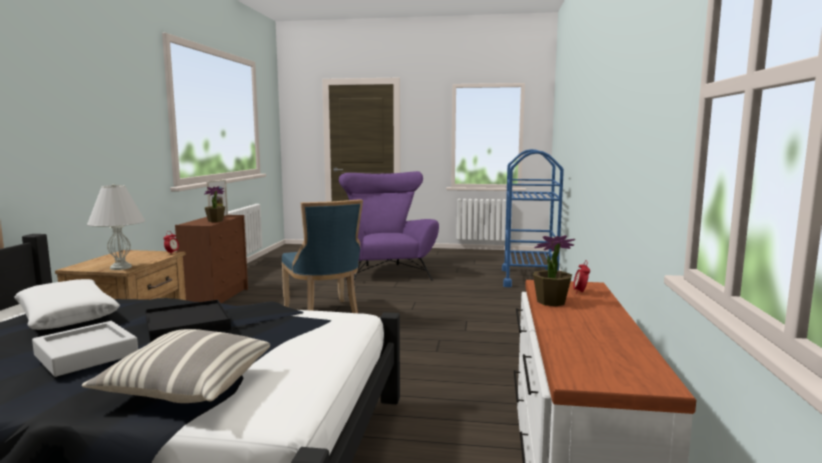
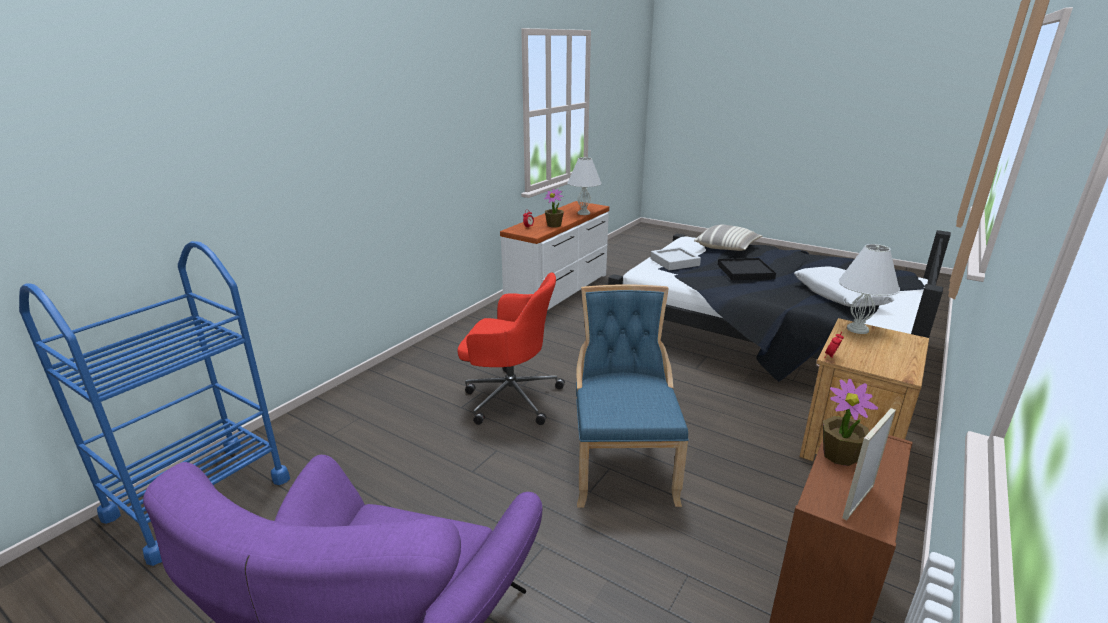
camera: 155 degrees left, 15 degrees up
grey tray [32,321,138,377] -> grey tray moved to [650,247,701,271]
none -> red office chair [457,272,565,425]
none -> white table lamp [568,157,602,215]

